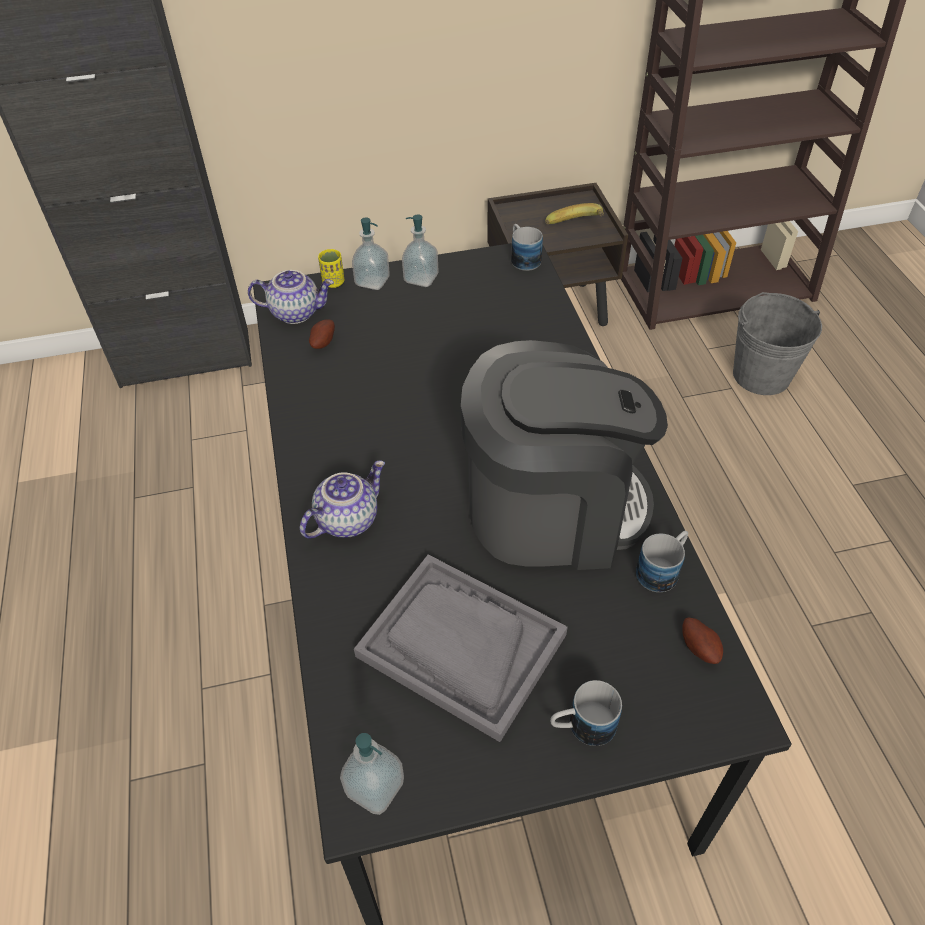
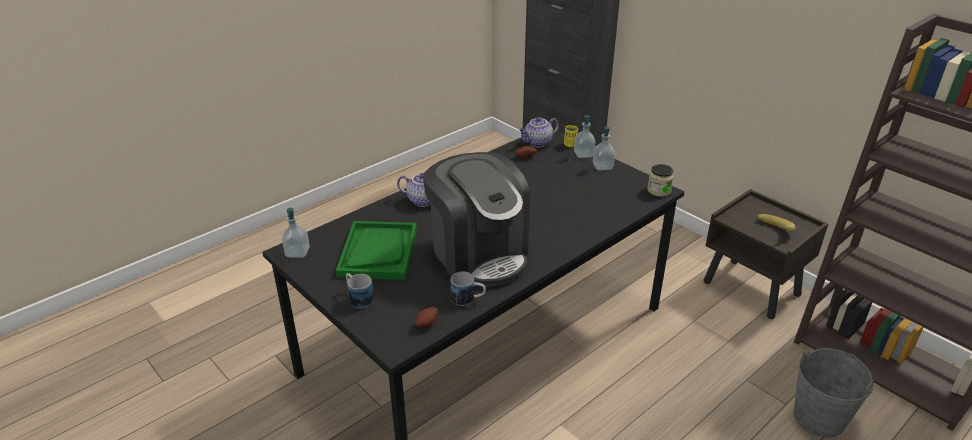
camera: 60 degrees right, 15 degrees down
teapot [248,270,334,324] -> teapot turned 90 degrees clockwise [518,117,559,147]
grey tray [354,554,568,742] -> green tray [336,221,417,280]
mug [511,224,543,271] -> jar [647,164,674,197]

